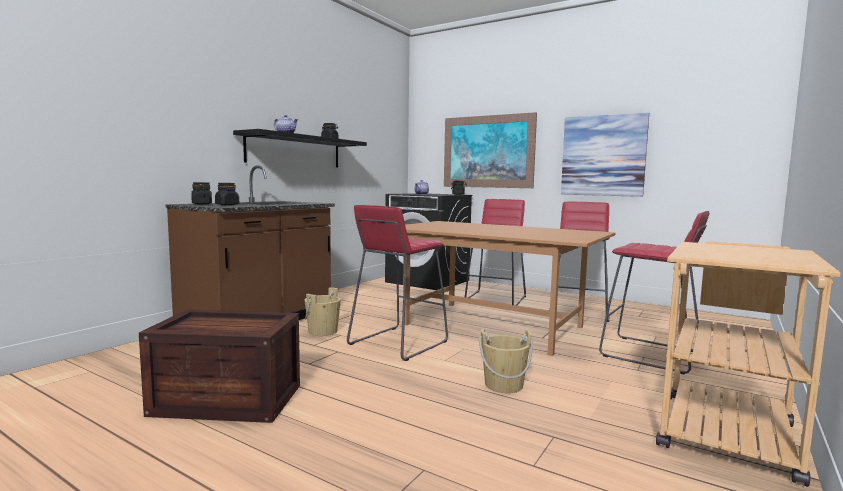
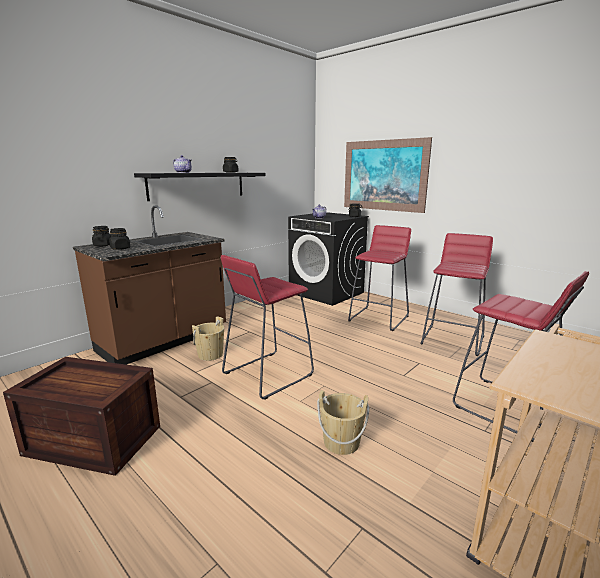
camera: 10 degrees right, 10 degrees up
brown dining table [403,221,615,356] -> none
picture [561,112,649,197] -> none

